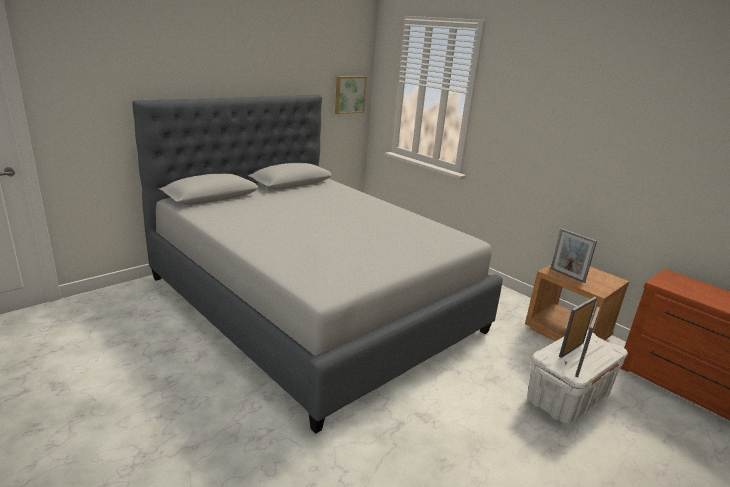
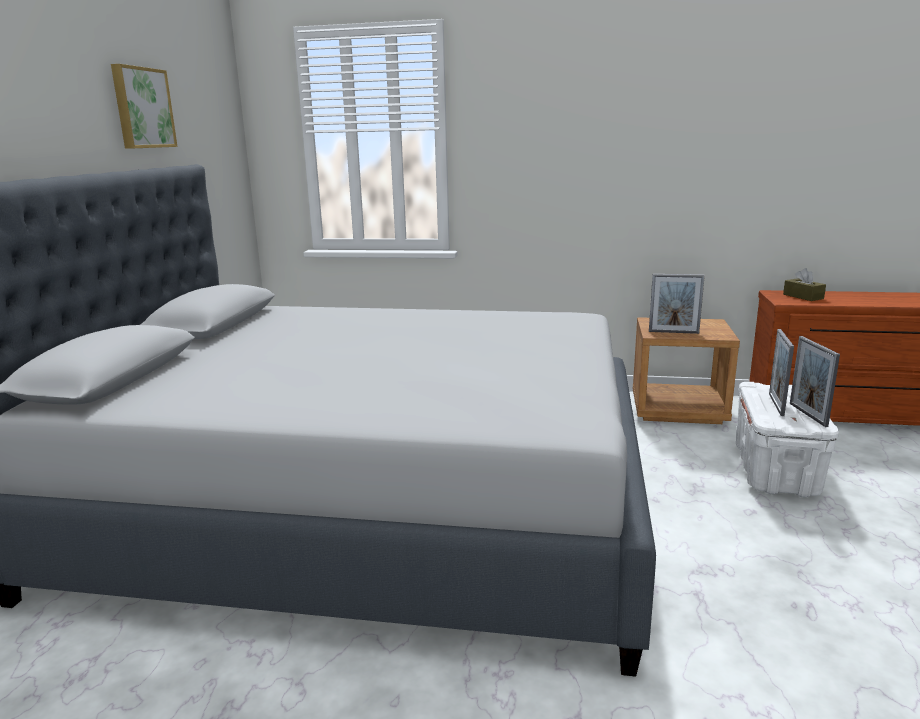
camera: 35 degrees left, 5 degrees down
picture [335,76,366,114] -> picture moved to [111,64,178,149]
none -> brown tissue box [783,268,826,301]

